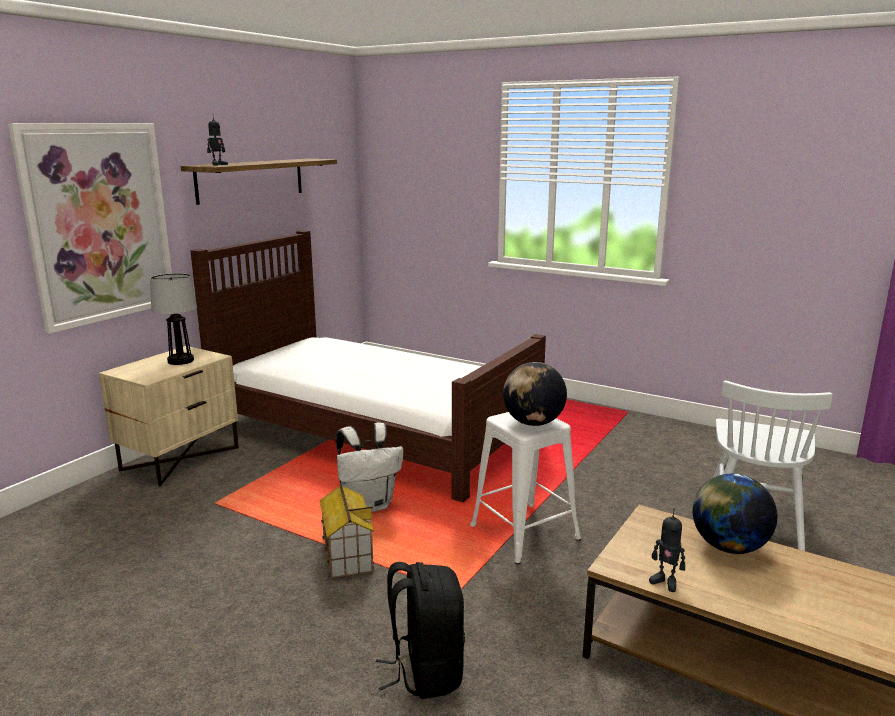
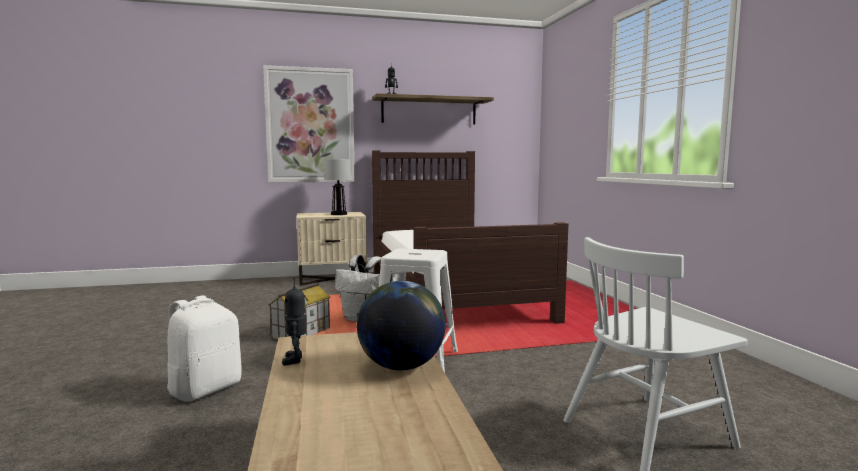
camera: 45 degrees right, 10 degrees down
black backpack [376,562,465,699] -> white backpack [167,295,242,402]
globe [503,362,567,426] -> none

